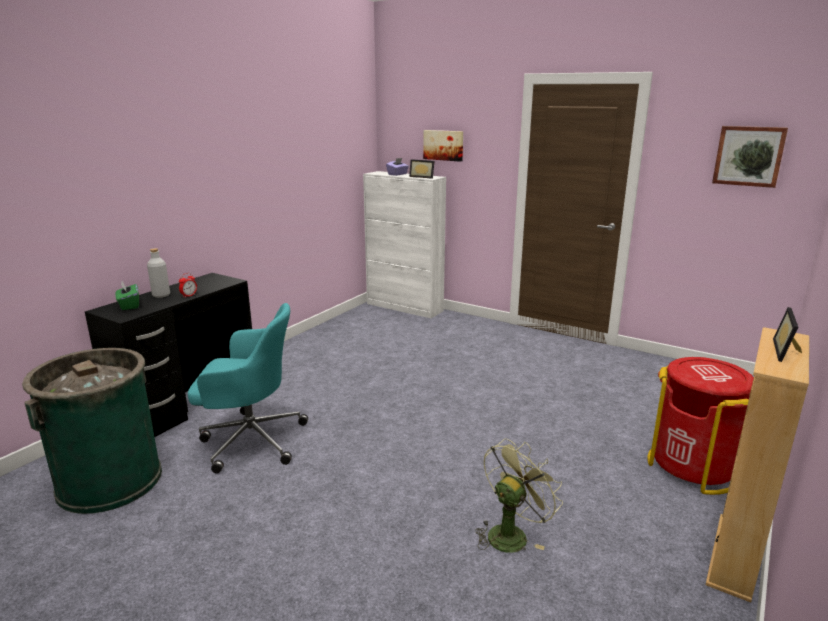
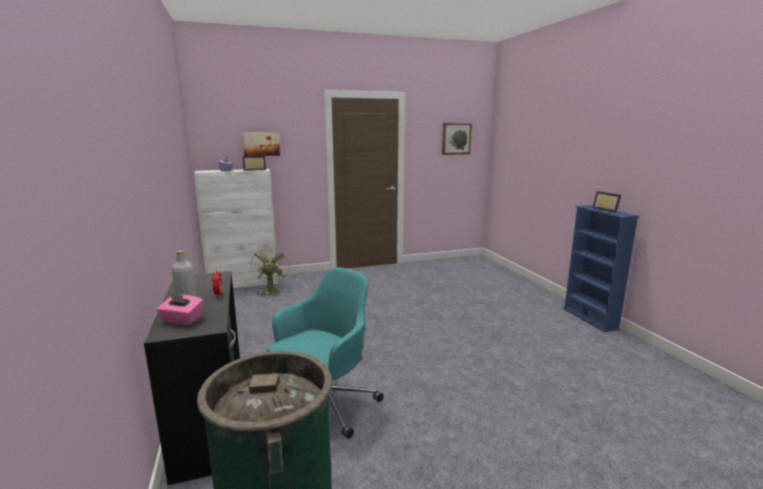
camera: 50 degrees left, 5 degrees down
green tissue box [115,281,139,310] -> pink tissue box [157,293,204,325]
green fan [475,438,563,553] -> green fan moved to [251,247,290,298]
red trash can [647,357,754,495] -> none
beige bookcase [706,327,809,602] -> blue bookcase [563,205,639,332]

